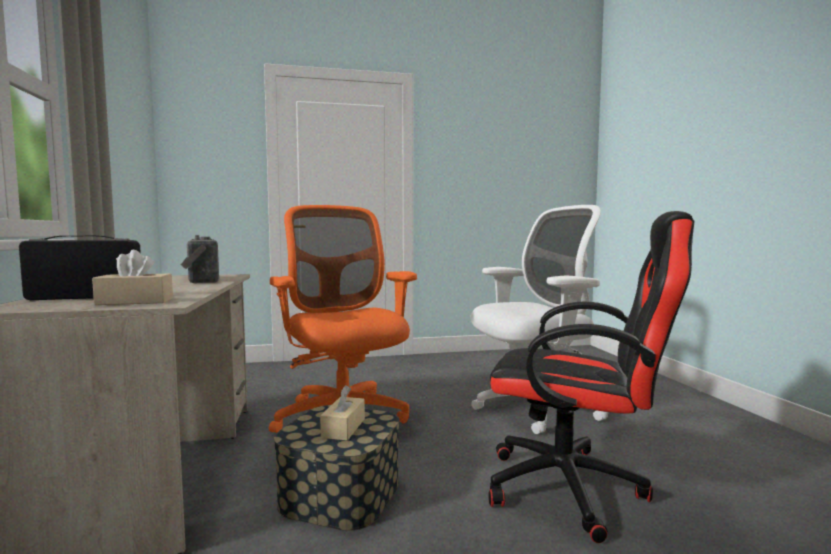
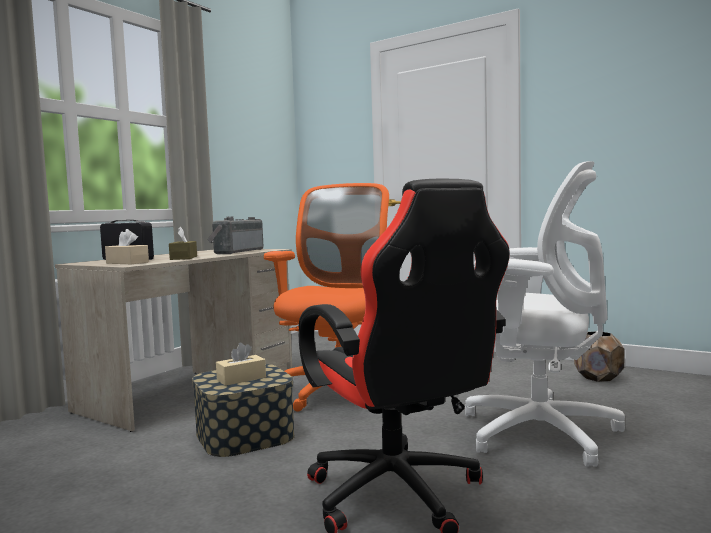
camera: 45 degrees right, 0 degrees up
none -> brown tissue box [169,227,197,260]
none -> brown planter [574,332,625,382]

